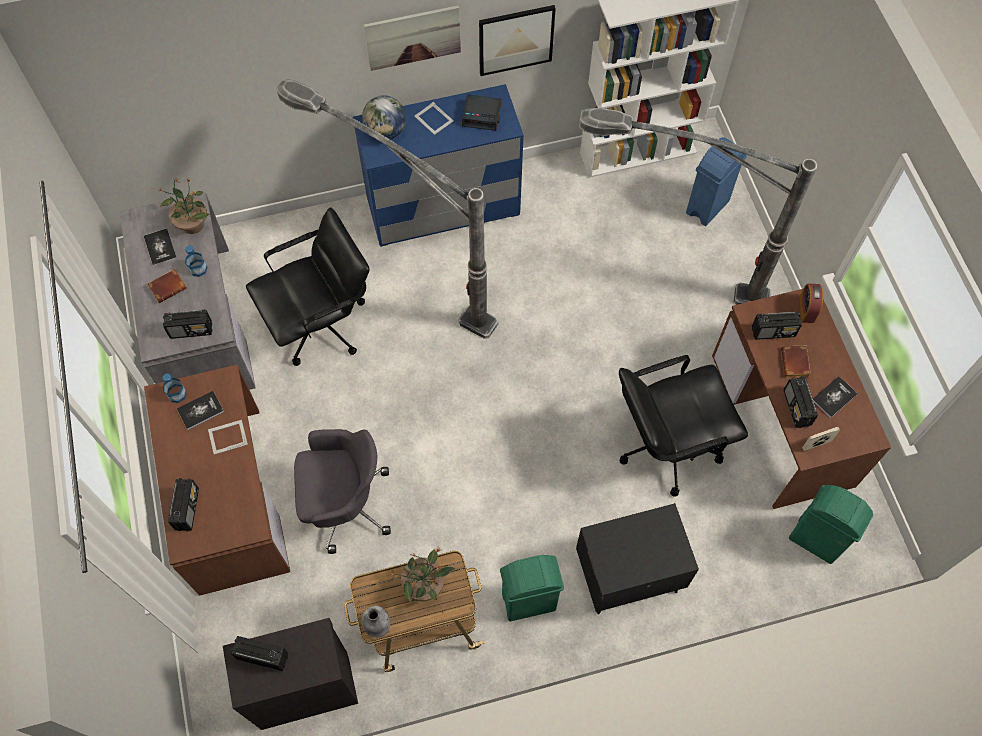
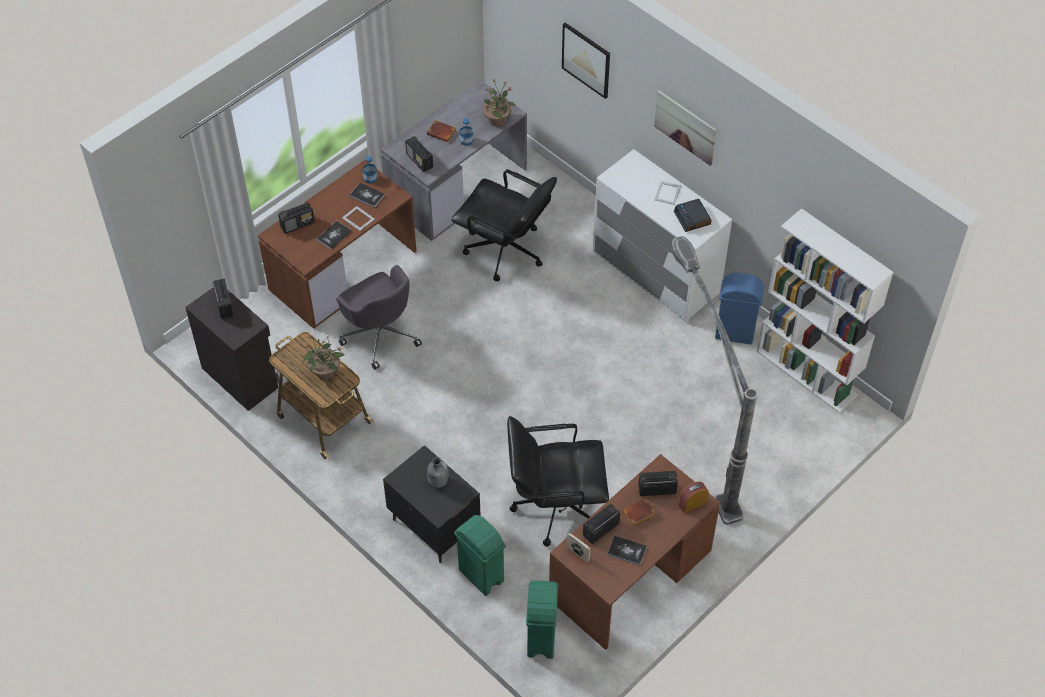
camera: 60 degrees right, 10 degrees down
book [144,228,177,267] -> book moved to [317,221,351,249]
floor lamp [276,79,498,339] -> none
blue dresser [353,84,524,247] -> white dresser [593,149,732,322]
grey bottle [361,606,390,638] -> grey bottle moved to [427,457,448,488]
globe [362,95,406,140] -> none
picture [479,5,556,76] -> picture moved to [562,23,610,99]
green trash can [500,555,564,621] -> green trash can moved to [454,515,506,596]
black office chair [619,355,748,497] -> black office chair turned 45 degrees counterclockwise [507,416,609,547]
blue trash can [686,137,747,226] -> blue trash can moved to [715,273,764,344]
radio [752,312,802,340] -> radio turned 120 degrees clockwise [638,471,678,496]

